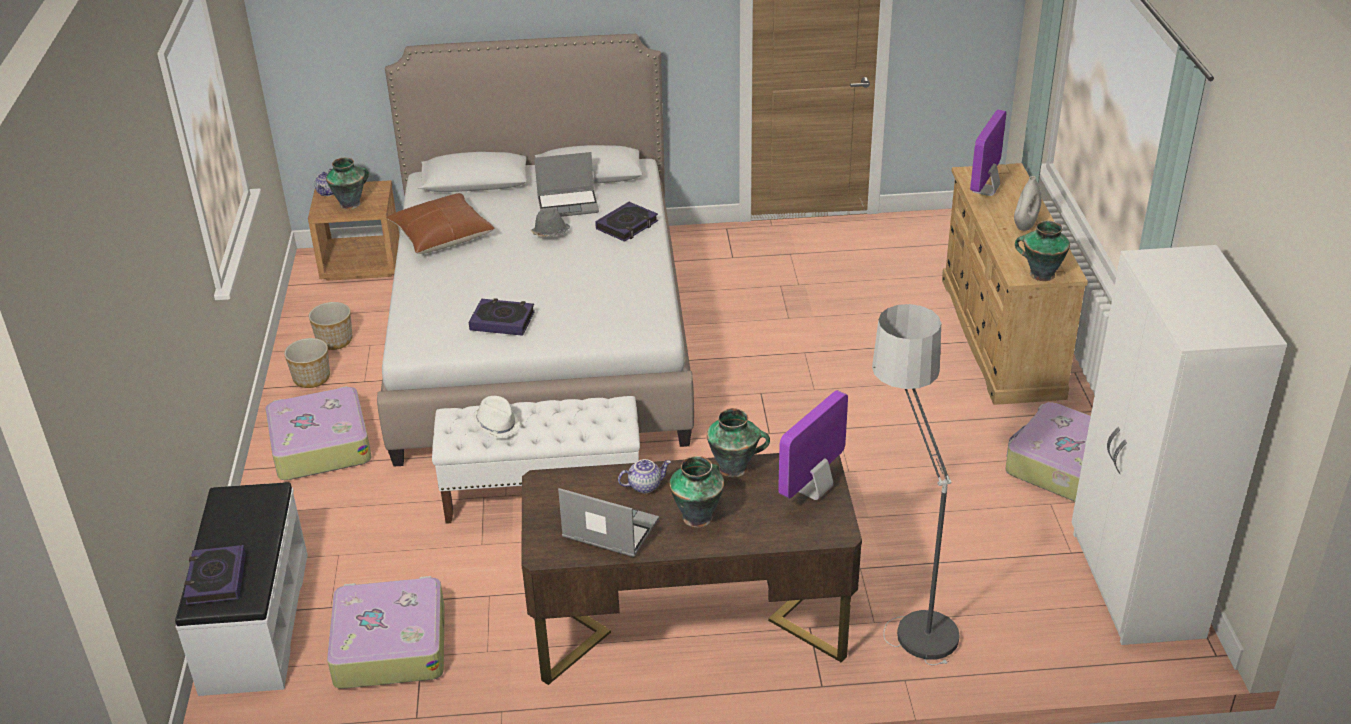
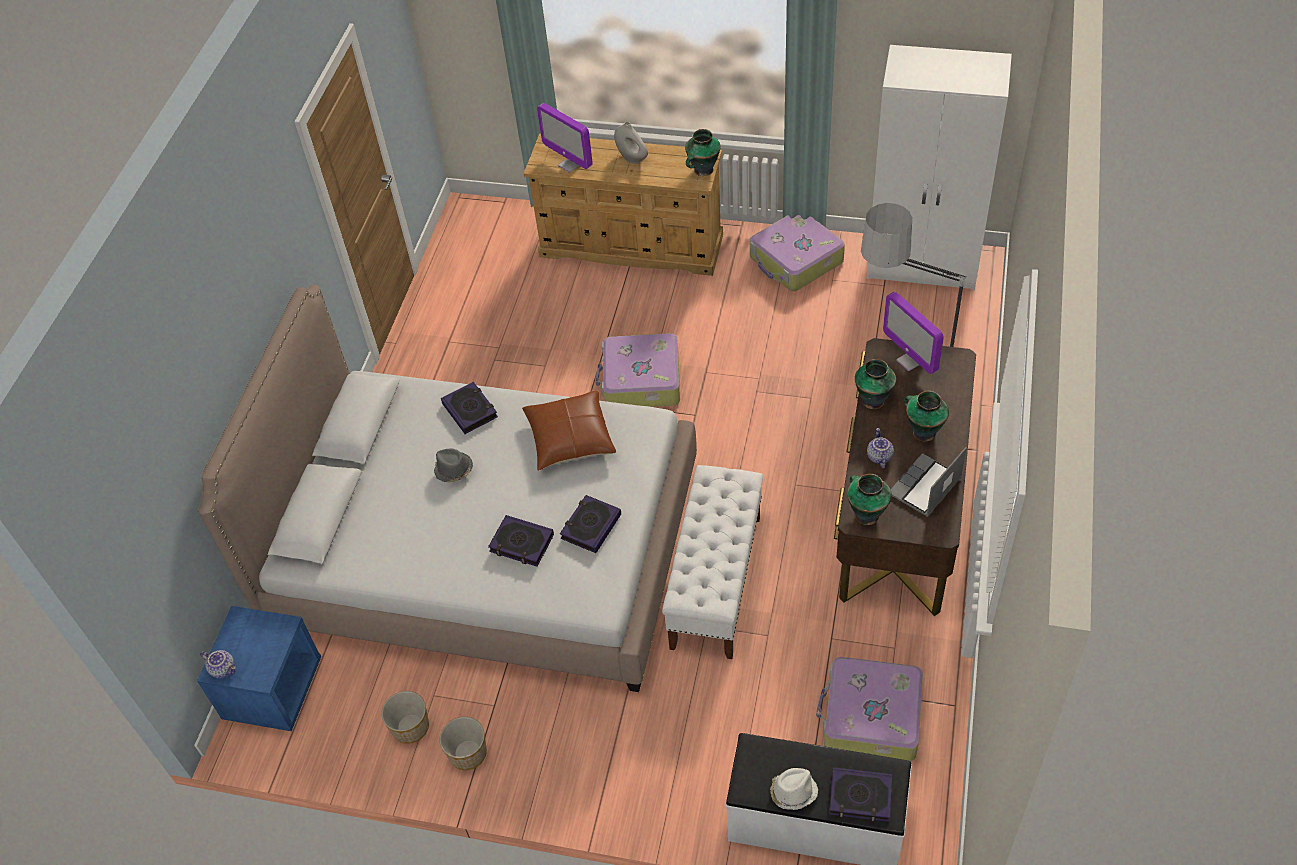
camera: 70 degrees left, 15 degrees up
suitcase [265,386,372,480] -> suitcase moved to [595,333,680,407]
brown nightstand [308,180,400,281] -> blue nightstand [197,606,321,731]
vase [326,158,369,209] -> vase moved to [847,474,892,525]
brown pillow [386,193,495,254] -> brown pillow moved to [522,391,616,471]
white hat [473,396,521,438] -> white hat moved to [770,768,818,810]
laptop [534,152,599,217] -> none
none -> book [488,515,554,567]

